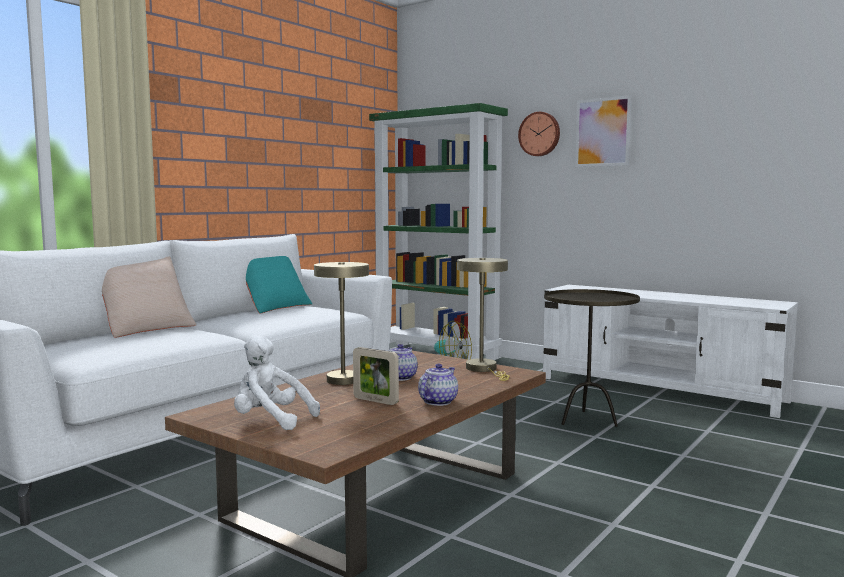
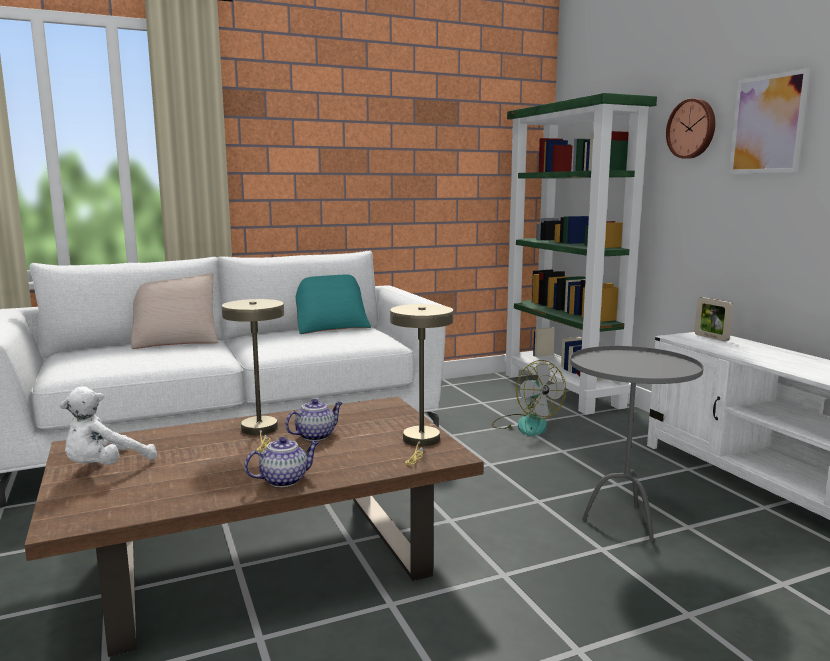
camera: 30 degrees right, 5 degrees up
white plush toy [234,335,320,430] -> white plush toy turned 105 degrees counterclockwise [60,387,157,465]
picture frame [353,347,399,405] -> picture frame moved to [694,297,733,341]
brown side table [544,289,640,427] -> grey side table [570,346,704,541]

